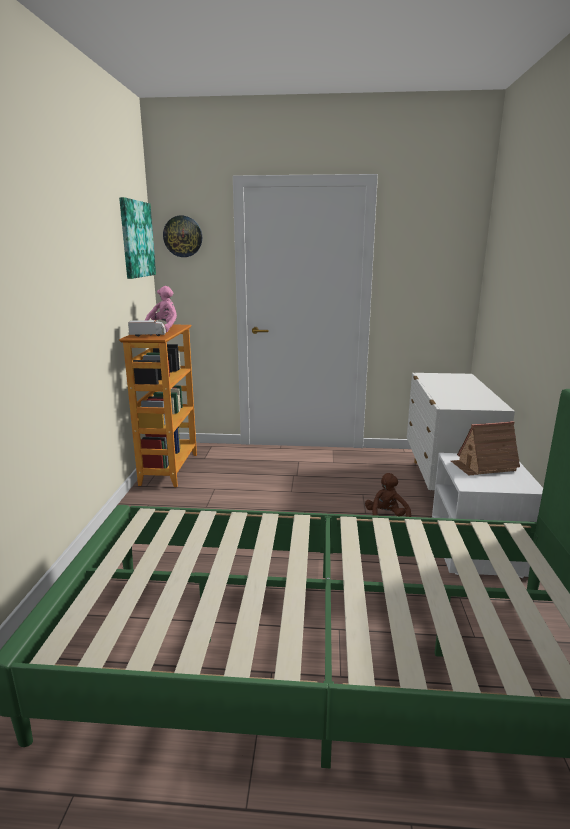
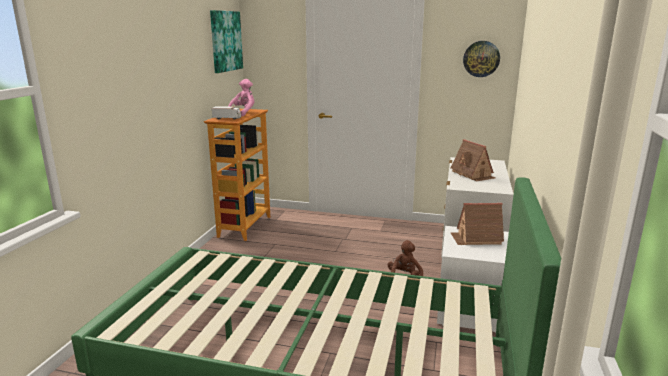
camera: 10 degrees right, 0 degrees up
wall clock [163,216,202,257] -> wall clock moved to [463,41,500,77]
none -> toy house [450,139,495,181]

